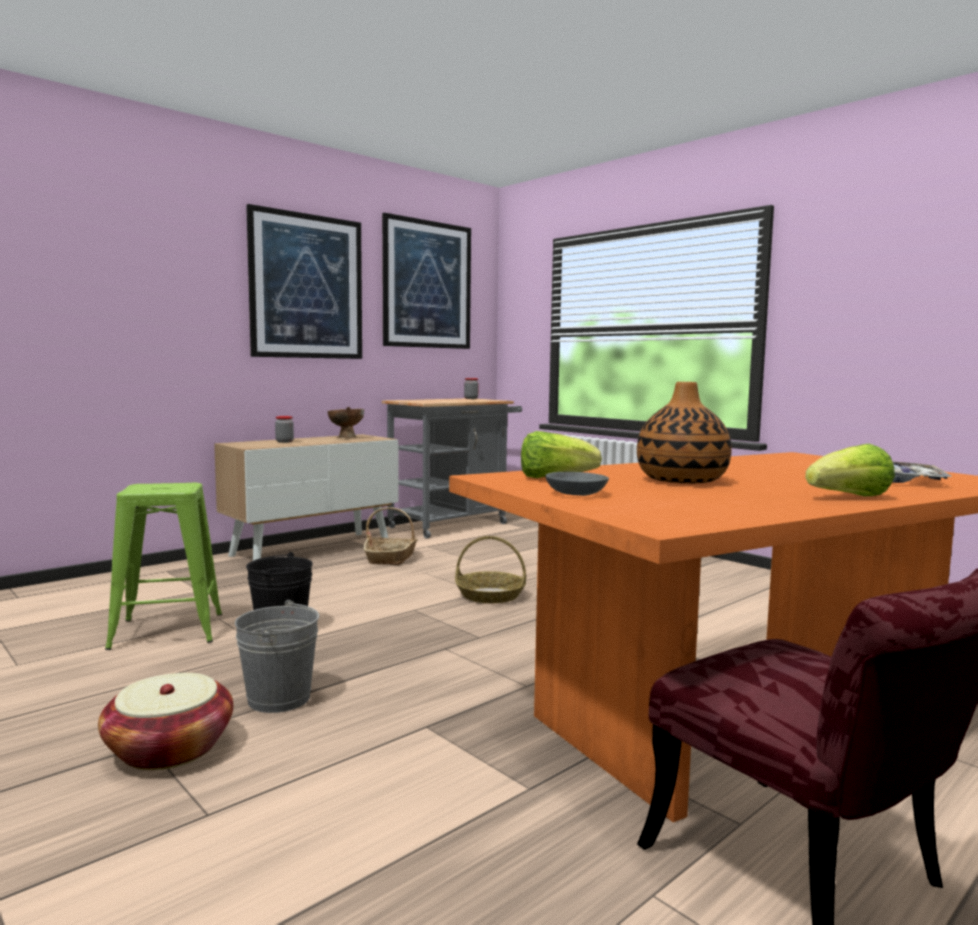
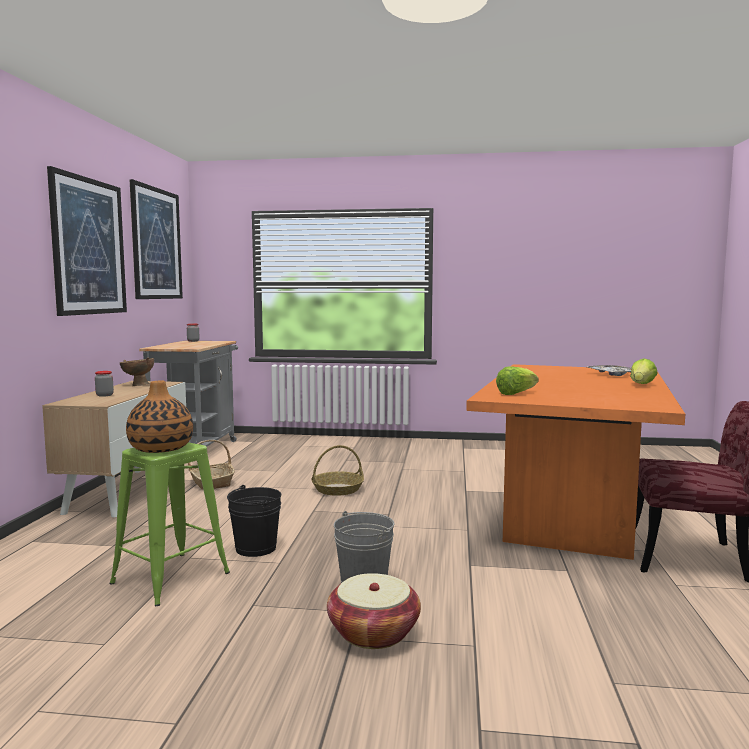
camera: 40 degrees left, 0 degrees up
grey bowl [545,472,609,496] -> none
vase [637,382,732,483] -> vase moved to [126,381,193,453]

